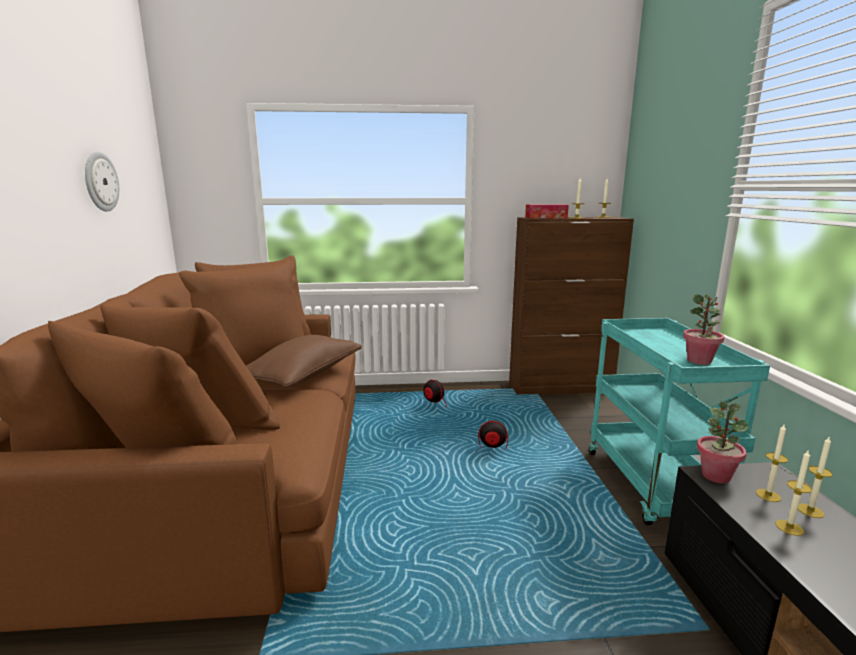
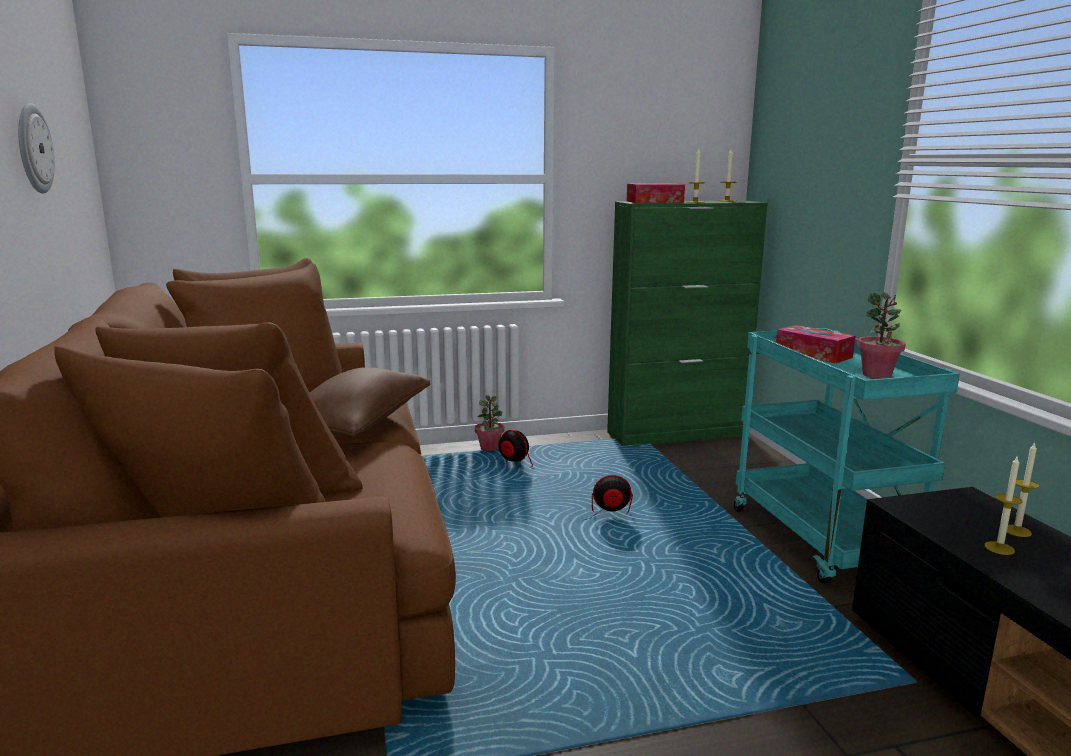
camera: 10 degrees left, 0 degrees up
brown cabinet [509,217,634,395] -> green cabinet [607,200,768,446]
potted plant [697,402,749,484] -> potted plant moved to [475,395,504,451]
candle [756,425,788,502] -> none
none -> tissue box [776,325,856,364]

